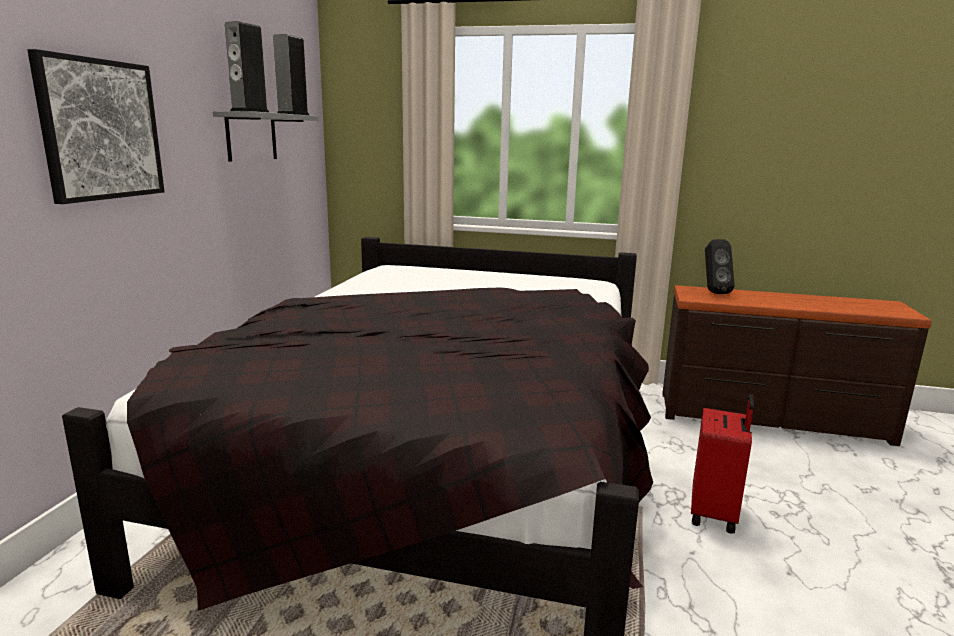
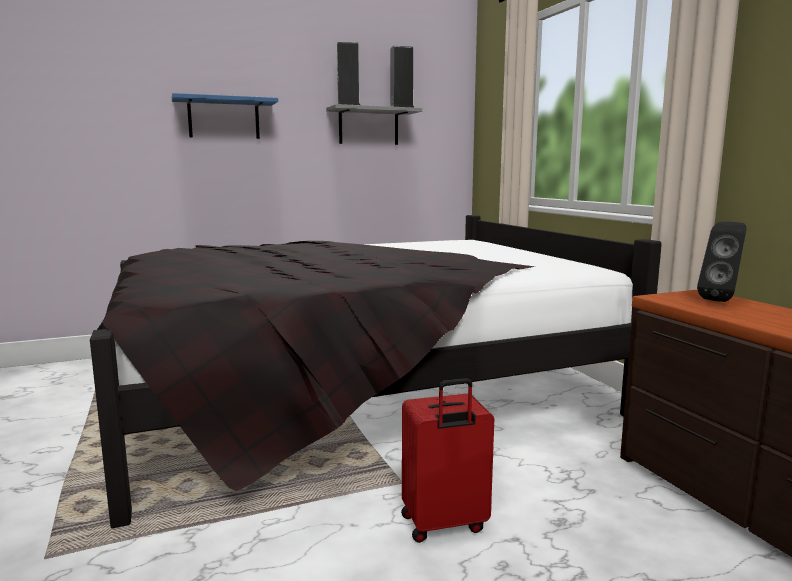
camera: 55 degrees right, 5 degrees down
picture [27,49,165,204] -> blue shelf [172,93,278,139]

